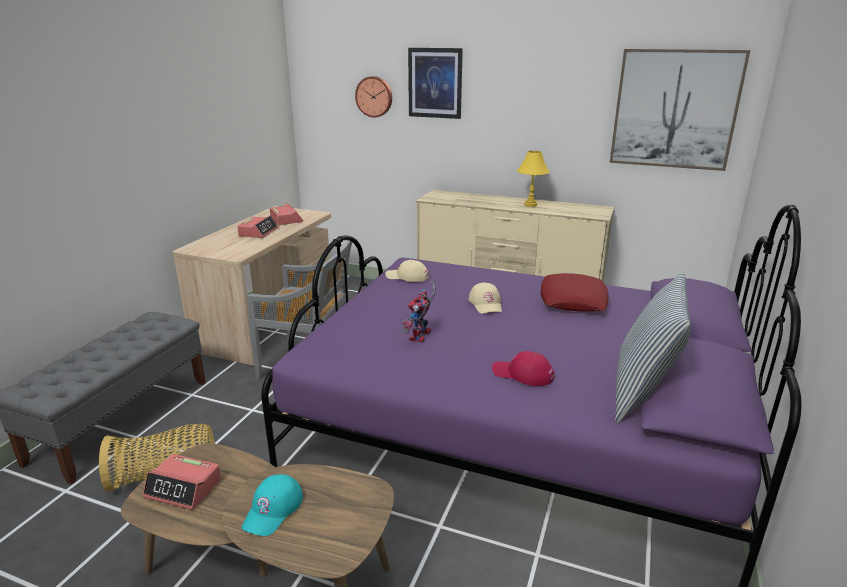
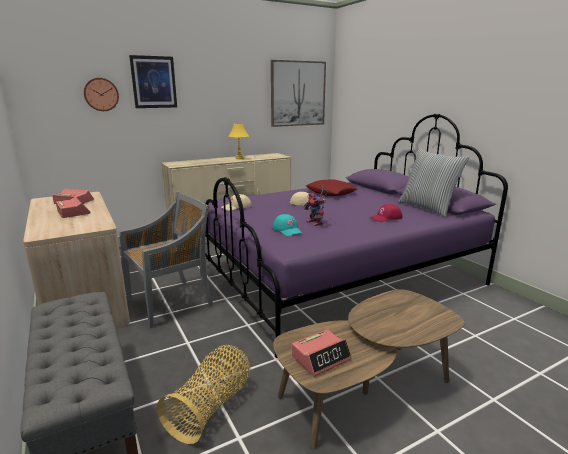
camera: 50 degrees left, 5 degrees down
turquoise cap [242,474,303,536] -> turquoise cap moved to [273,214,302,236]

